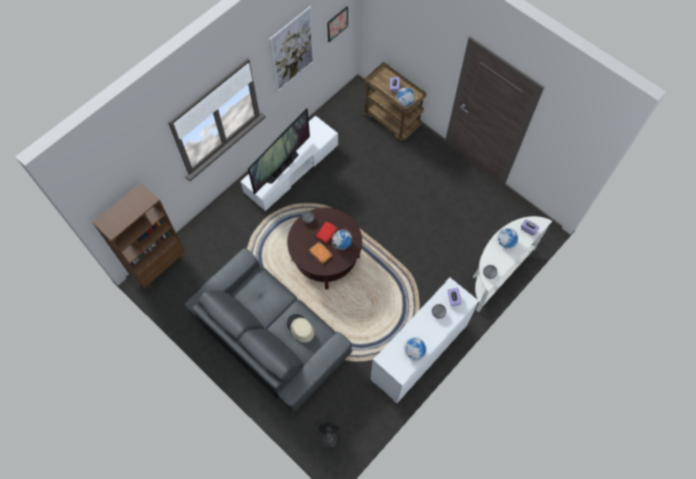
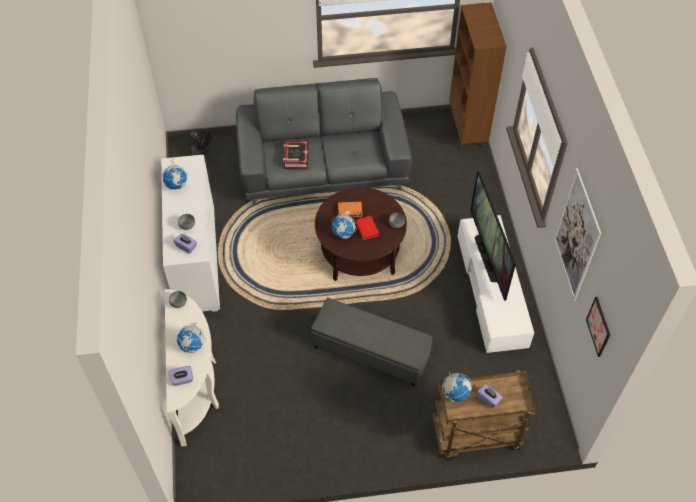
camera: 130 degrees right, 10 degrees down
beige hat [287,314,314,343] -> book [283,141,309,169]
none -> grey ottoman [311,298,433,386]

